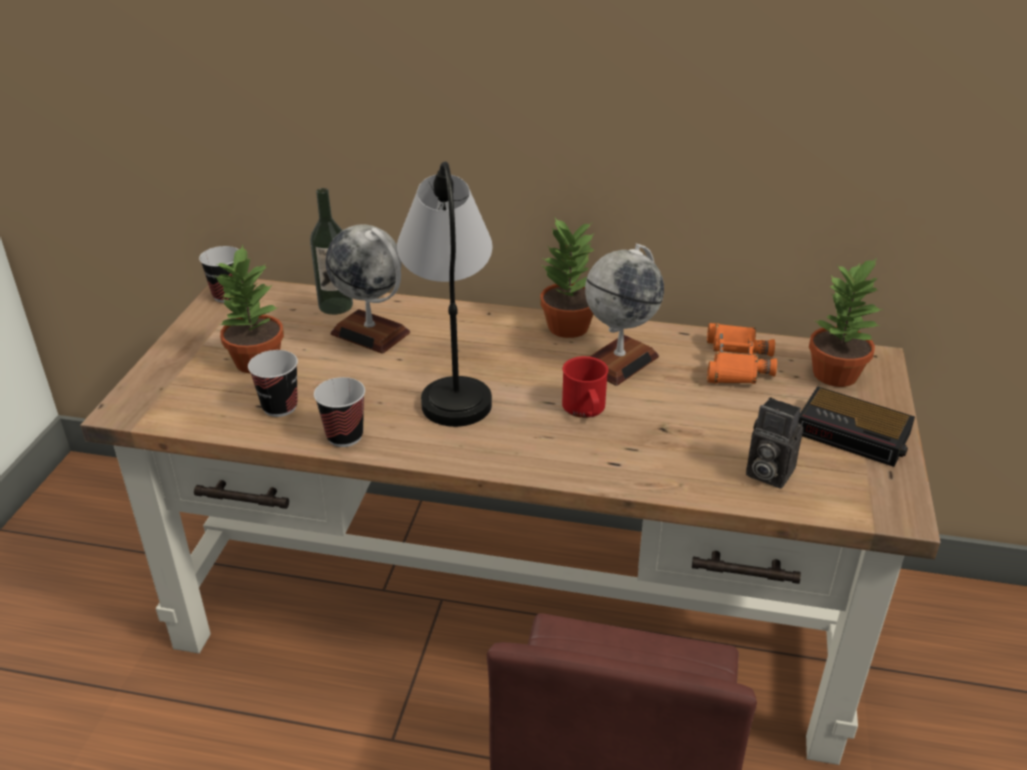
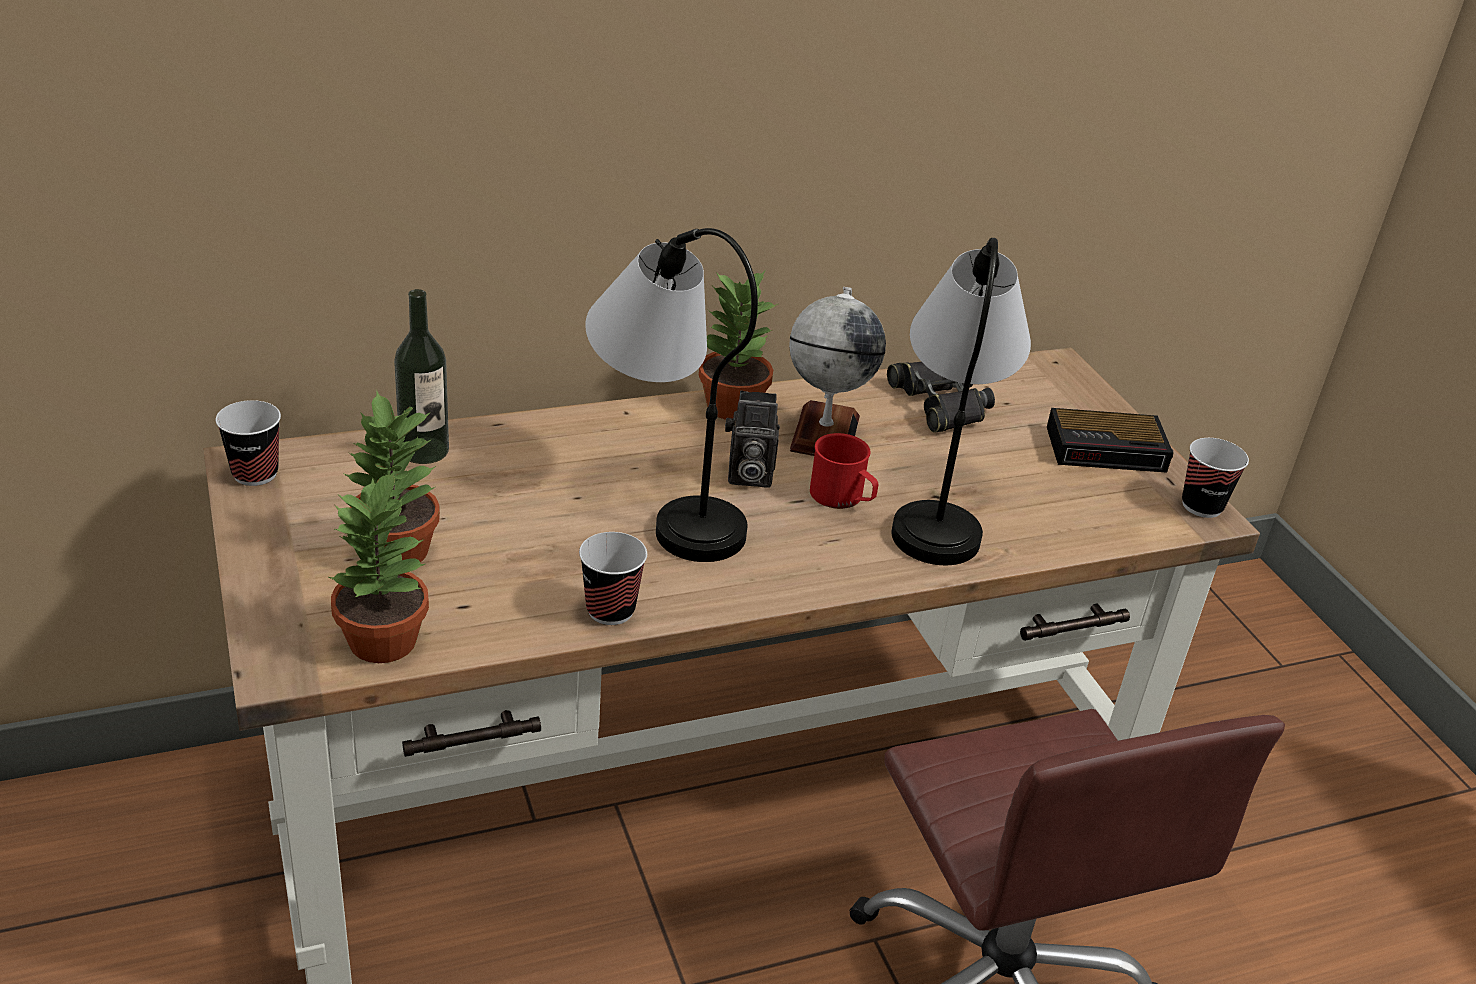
camera: 35 degrees left, 0 degrees up
cup [248,350,298,417] -> cup moved to [1182,438,1249,518]
globe [325,224,410,354] -> none
orange binoculars [707,323,777,384] -> black binoculars [887,362,995,433]
camera [746,397,803,489] -> camera moved to [725,390,780,488]
potted plant [809,258,883,387] -> potted plant moved to [329,469,429,663]
none -> table lamp [892,238,1031,565]

